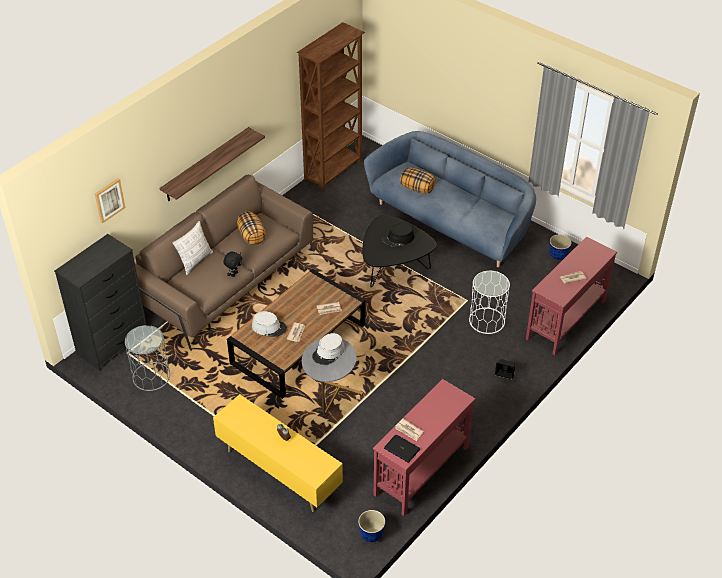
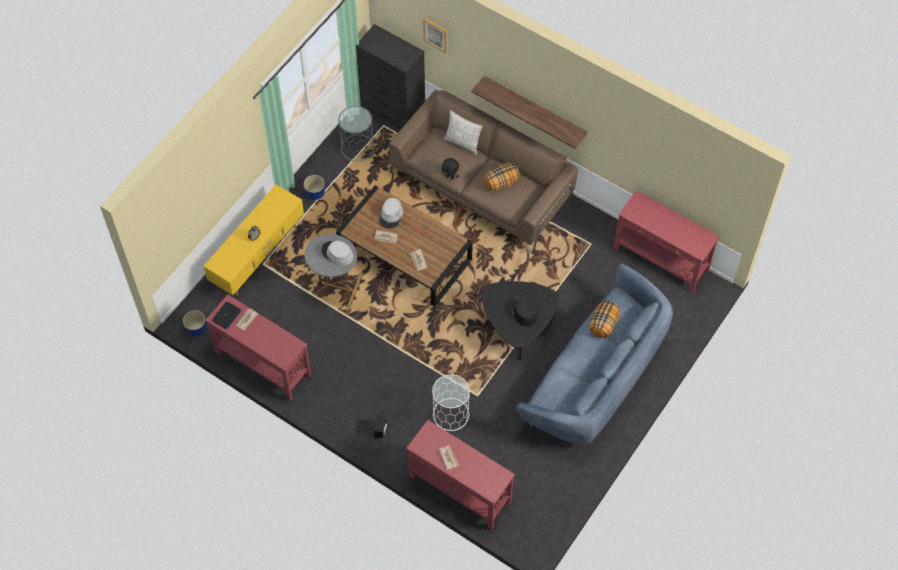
camera: 85 degrees right, 15 degrees up
brown bookcase [297,22,365,192] -> red console table [613,190,720,294]
planter [549,234,572,260] -> planter moved to [303,175,325,200]

